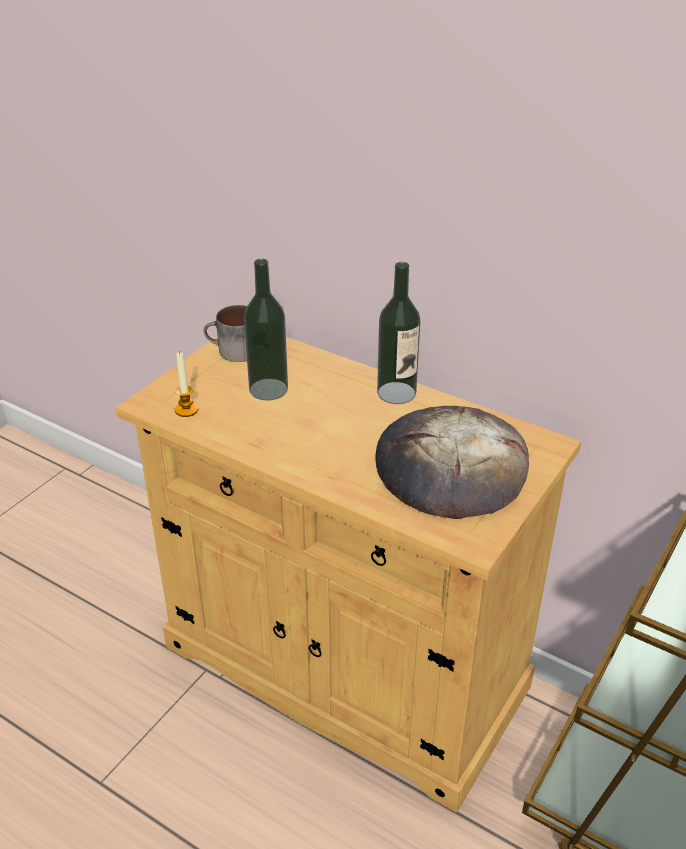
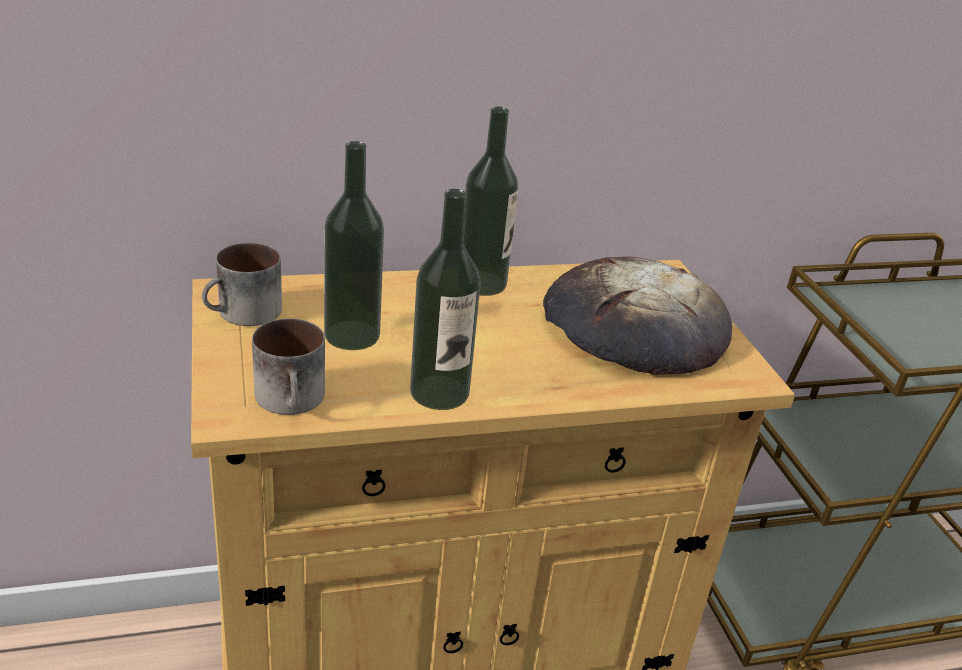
camera: 50 degrees left, 5 degrees down
candle [175,351,198,417] -> mug [252,319,325,415]
none -> bottle [410,189,481,410]

